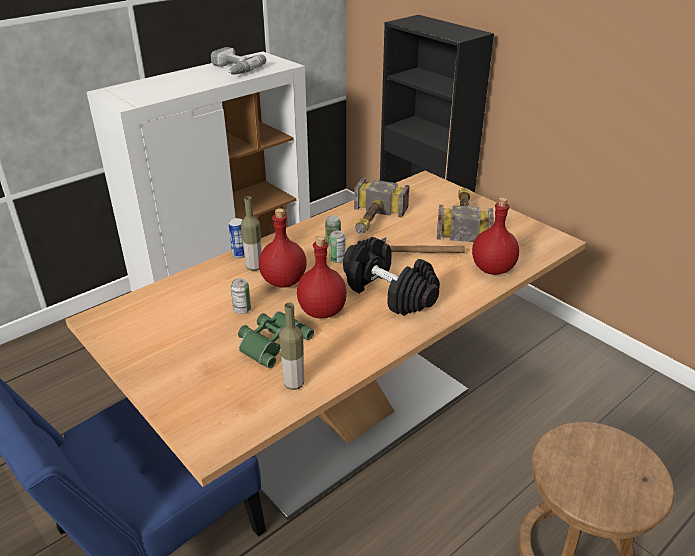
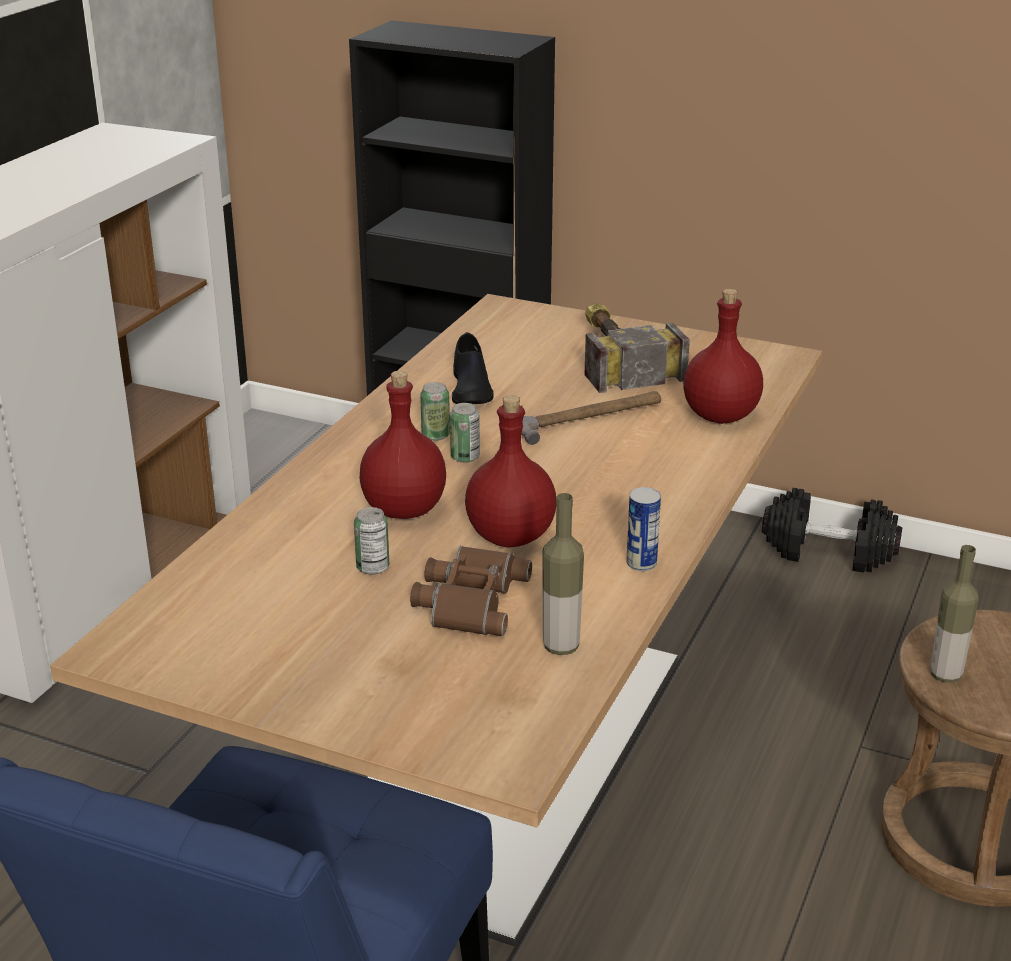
camera: 25 degrees left, 5 degrees down
power drill [211,47,266,75] -> none
can [228,218,245,258] -> can moved to [626,487,661,571]
green binoculars [238,311,314,368] -> brown binoculars [410,546,532,636]
bottle [241,196,262,271] -> bottle moved to [930,545,979,683]
black dumbbell [343,237,440,316] -> black dumbbell moved to [762,488,902,573]
hammer [354,178,410,234] -> black shoe [452,332,494,404]

